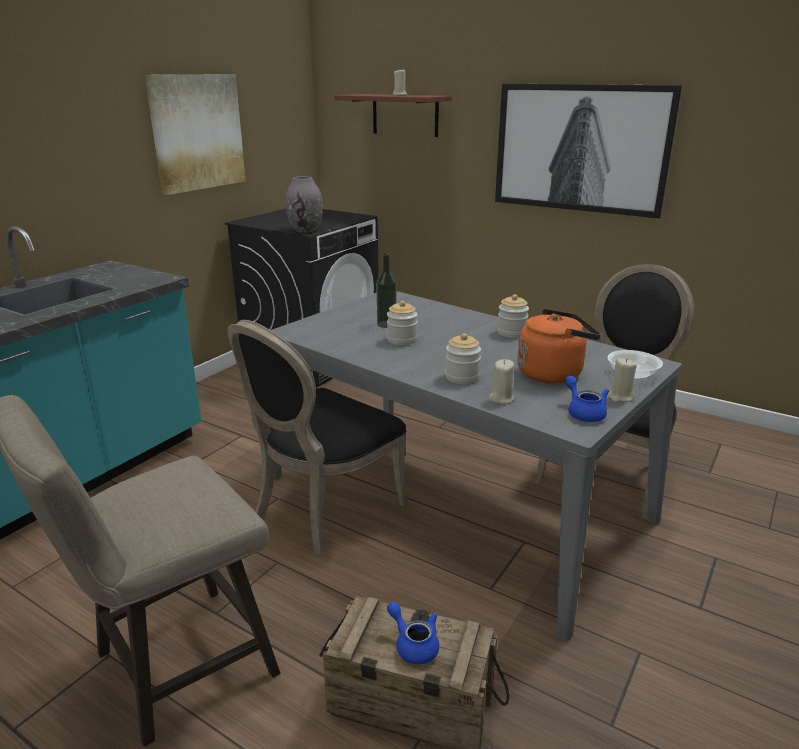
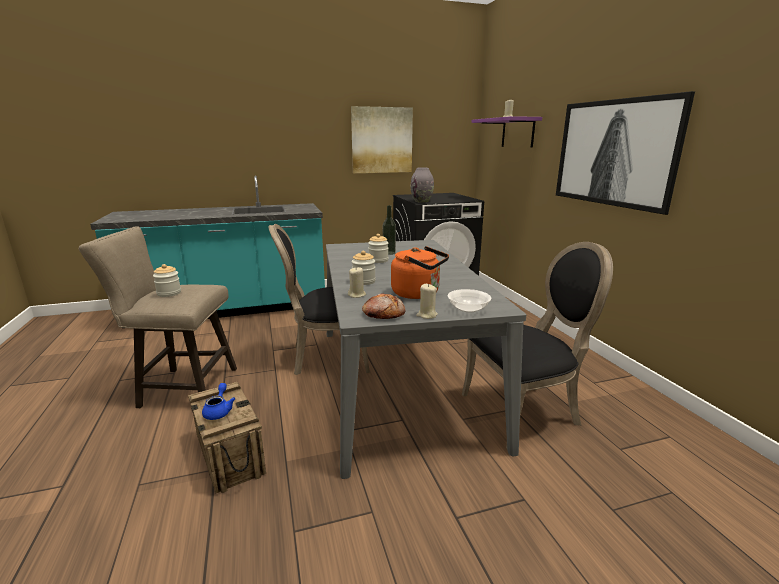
camera: 40 degrees right, 5 degrees down
brown shelf [334,94,452,137] -> purple shelf [471,116,542,148]
jar [497,294,529,338] -> jar moved to [153,264,181,297]
blue teapot [565,376,609,422] -> bread [362,293,406,319]

